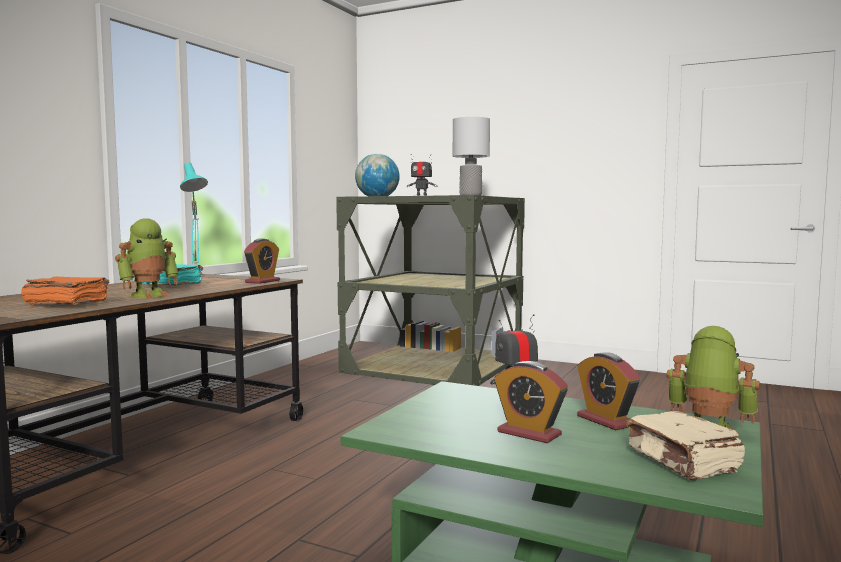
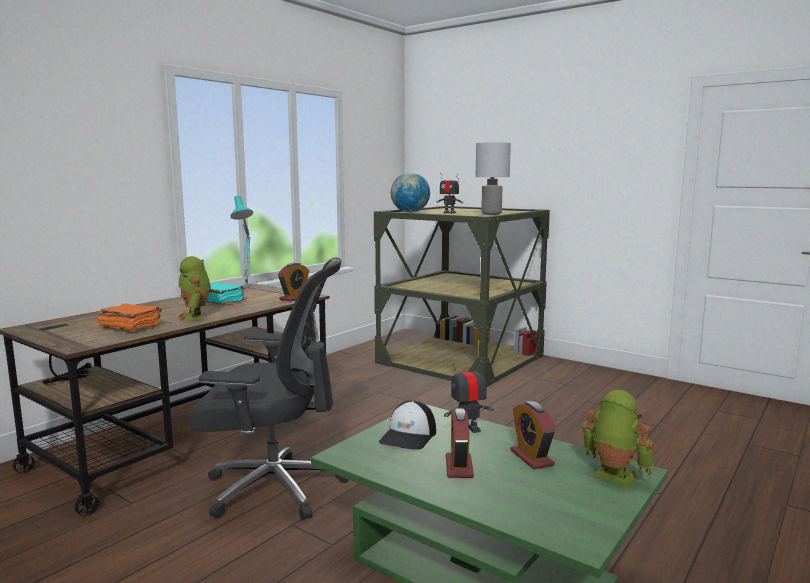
camera: 10 degrees right, 5 degrees up
toy robot [115,218,179,299] -> toy robot turned 105 degrees clockwise [178,256,211,321]
alarm clock [494,361,568,443] -> alarm clock turned 45 degrees clockwise [446,408,474,478]
beige book [626,411,745,481] -> none
none -> office chair [190,258,349,520]
none -> cap [379,400,436,450]

